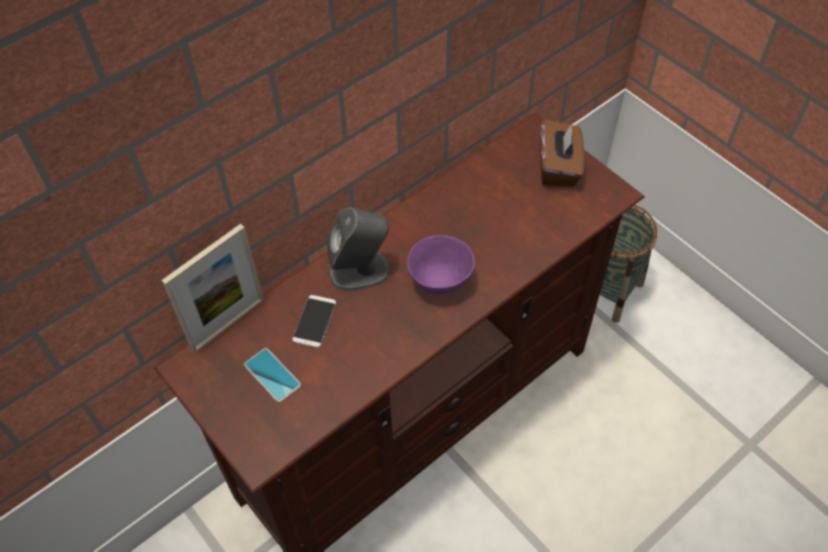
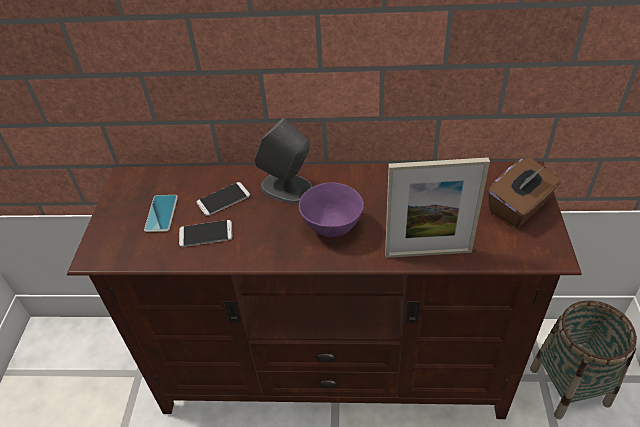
camera: 45 degrees right, 10 degrees down
picture frame [162,224,264,353] -> picture frame moved to [385,157,490,258]
none -> phone [179,220,233,247]

